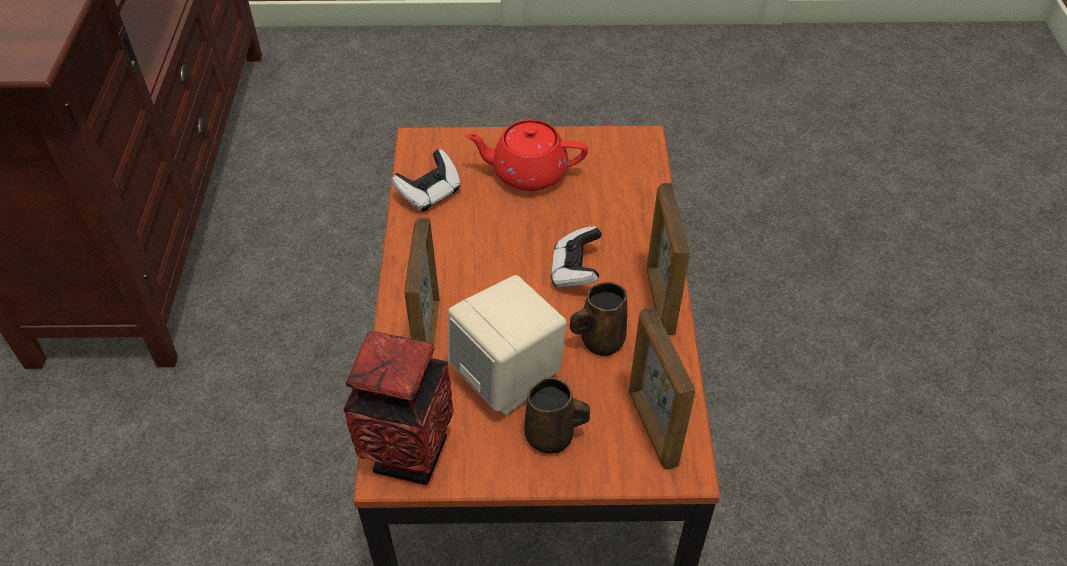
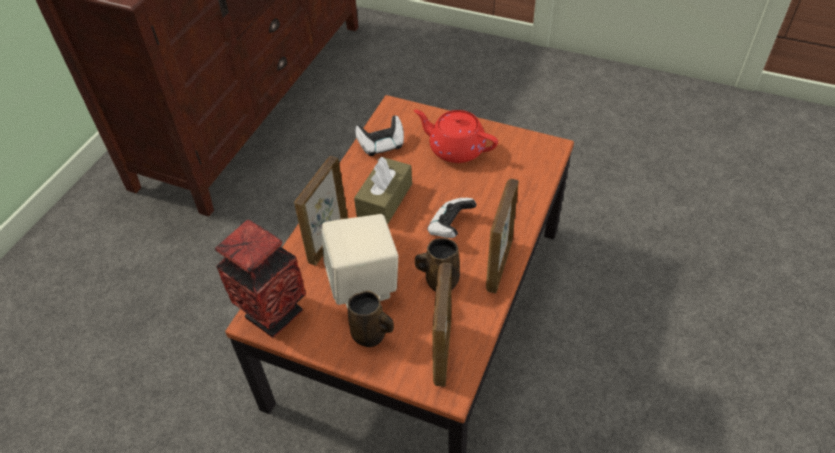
camera: 25 degrees right, 0 degrees up
none -> brown tissue box [354,157,412,225]

